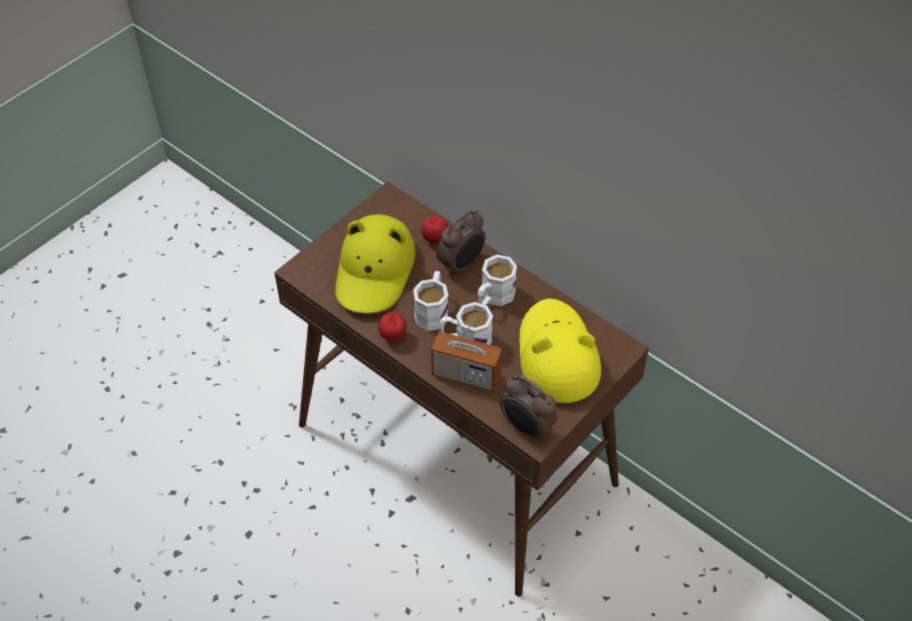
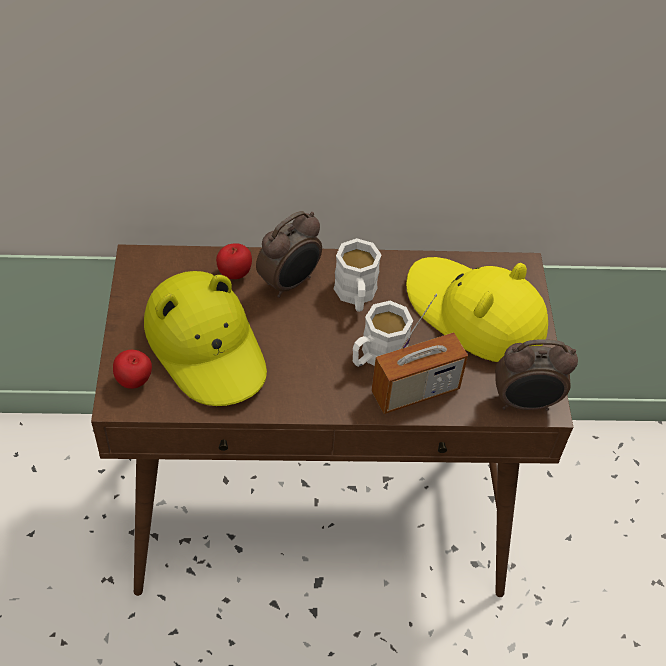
camera: 45 degrees left, 0 degrees up
apple [378,312,407,341] -> apple moved to [113,350,152,389]
white mug [413,271,448,331] -> none
alarm clock [437,210,485,277] -> alarm clock turned 45 degrees clockwise [256,211,322,298]

